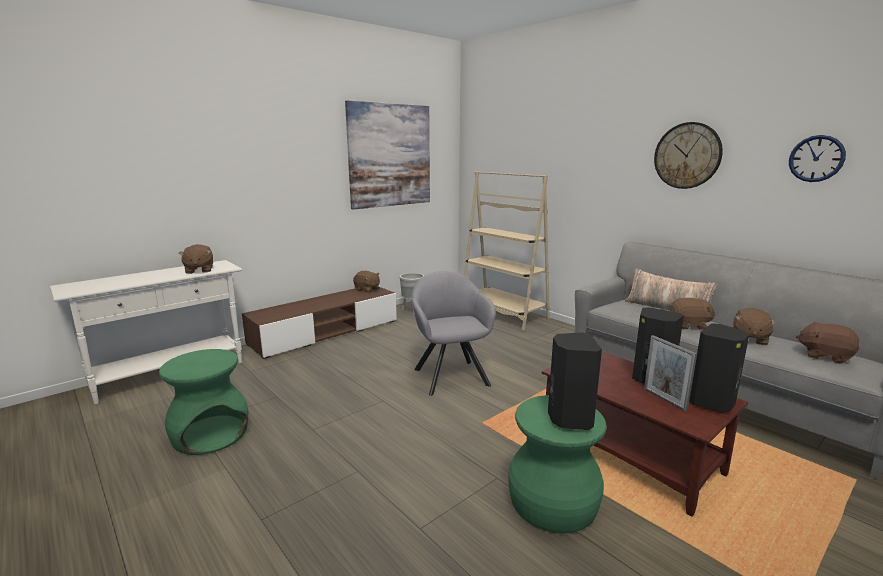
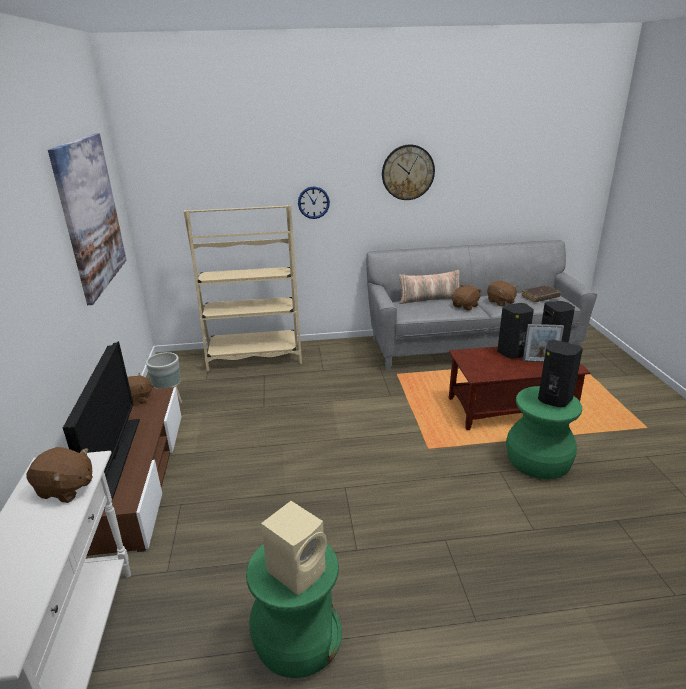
camera: 55 degrees left, 10 degrees up
grey armchair [411,271,496,396] -> none
wall clock [789,135,846,182] -> wall clock moved to [298,187,330,219]
brown plush toy [796,322,860,364] -> brown book [521,286,561,302]
none -> television [63,341,140,499]
none -> beige speaker [261,501,327,596]

